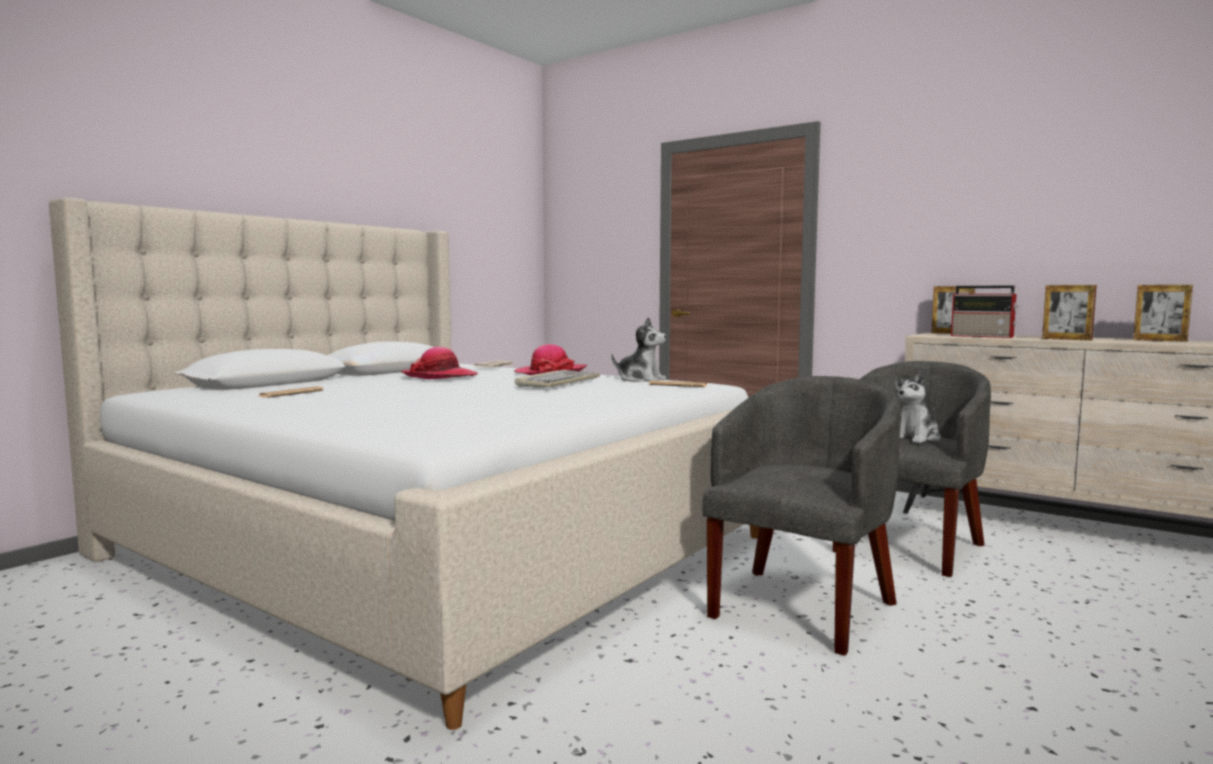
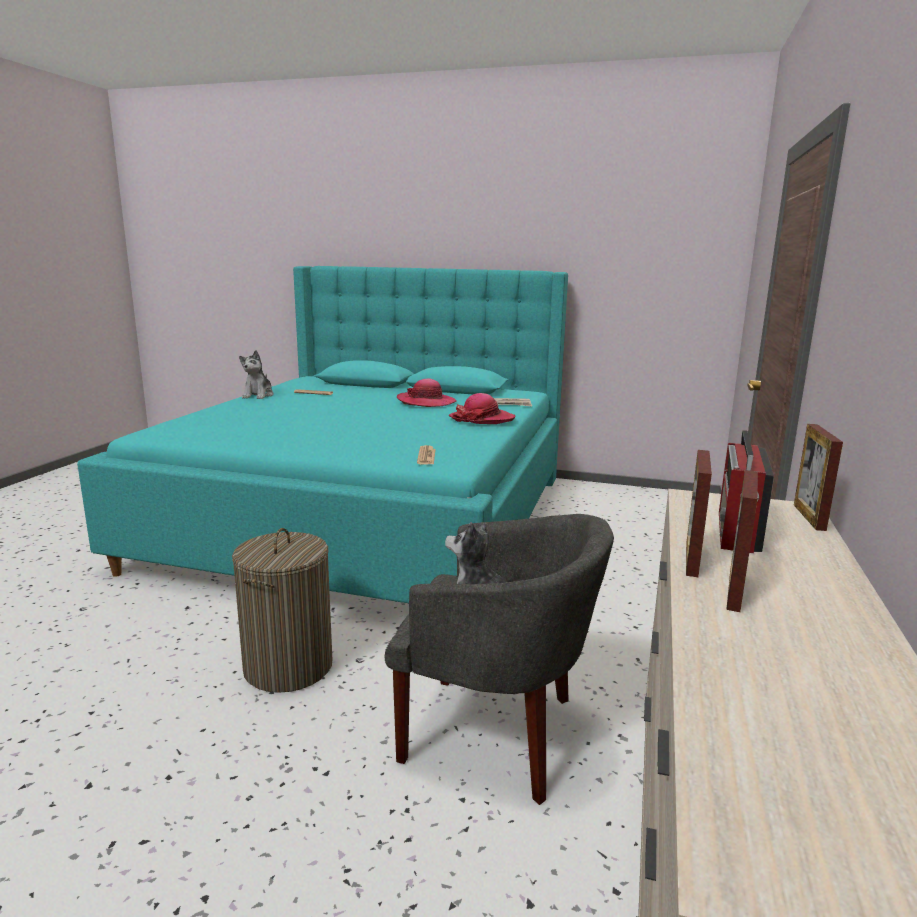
camera: 70 degrees right, 10 degrees up
beige bed [49,197,759,730] -> turquoise bed [77,266,568,603]
keyboard [515,370,600,387] -> none
plush toy [611,317,667,382] -> plush toy moved to [239,350,274,399]
grey armchair [702,376,901,656] -> laundry basket [232,528,332,693]
picture frame [1133,285,1193,342] -> picture frame moved to [686,450,712,577]

